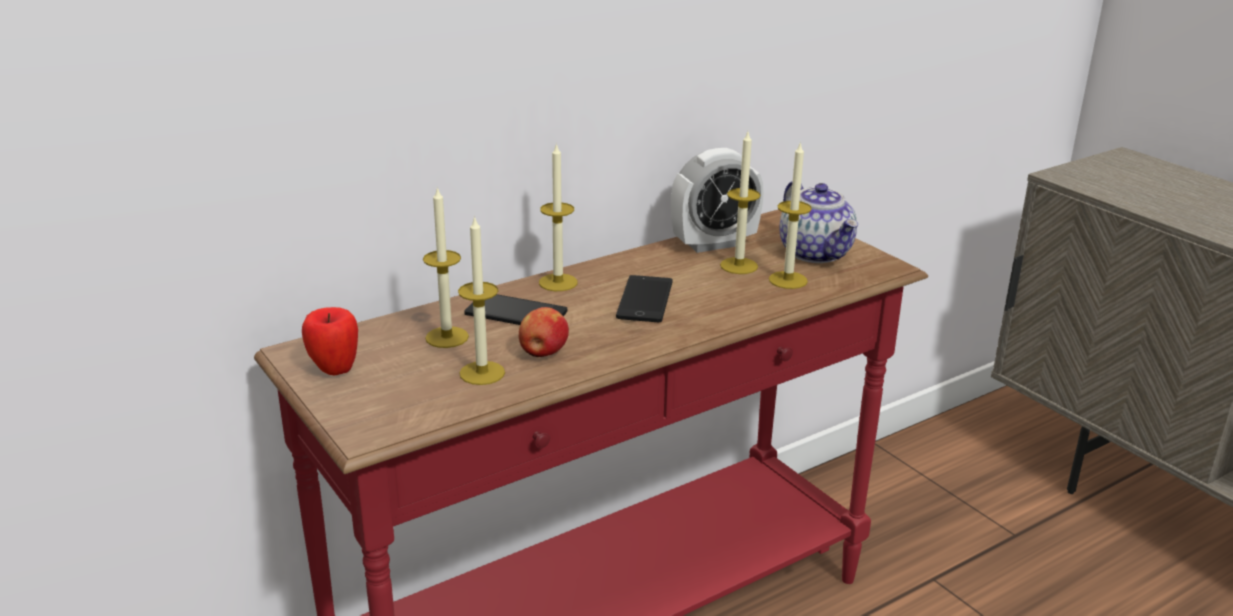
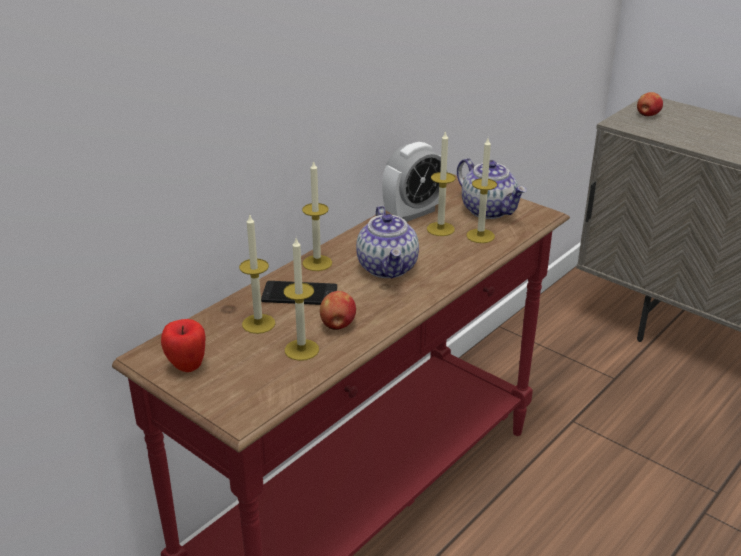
camera: 15 degrees left, 5 degrees up
phone [616,275,673,322] -> teapot [356,206,419,278]
none -> apple [637,92,663,116]

